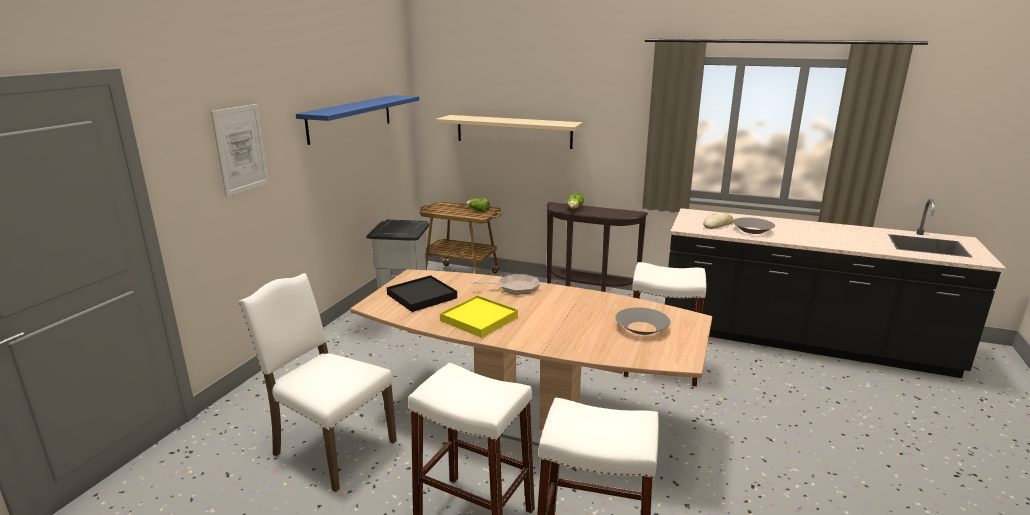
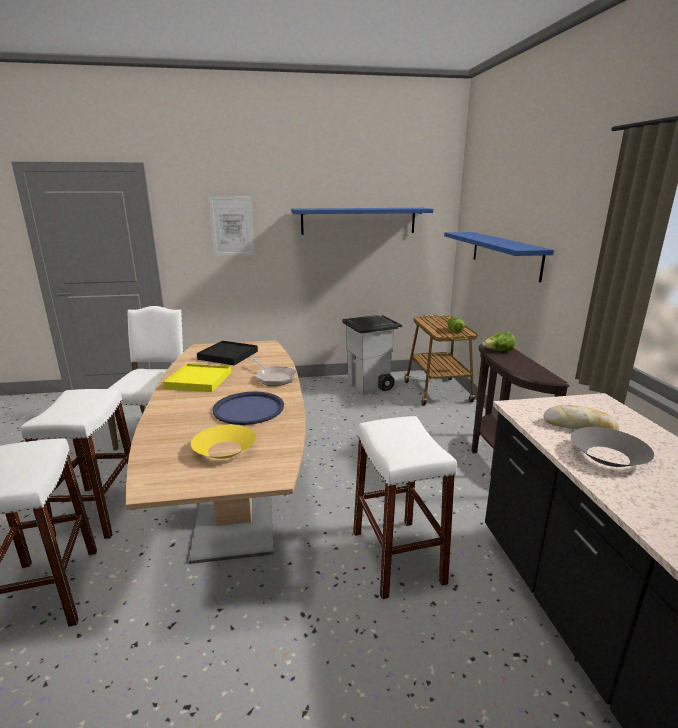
camera: 60 degrees right, 0 degrees up
beige shelf [436,115,583,149] -> blue shelf [444,232,554,282]
grey bowl [615,307,670,335] -> yellow bowl [191,425,256,459]
none -> blue tray [212,392,284,425]

